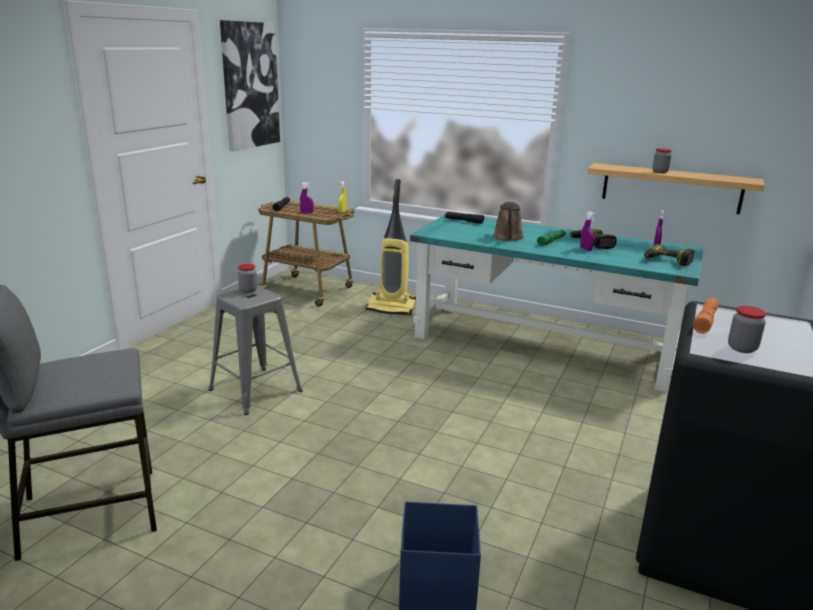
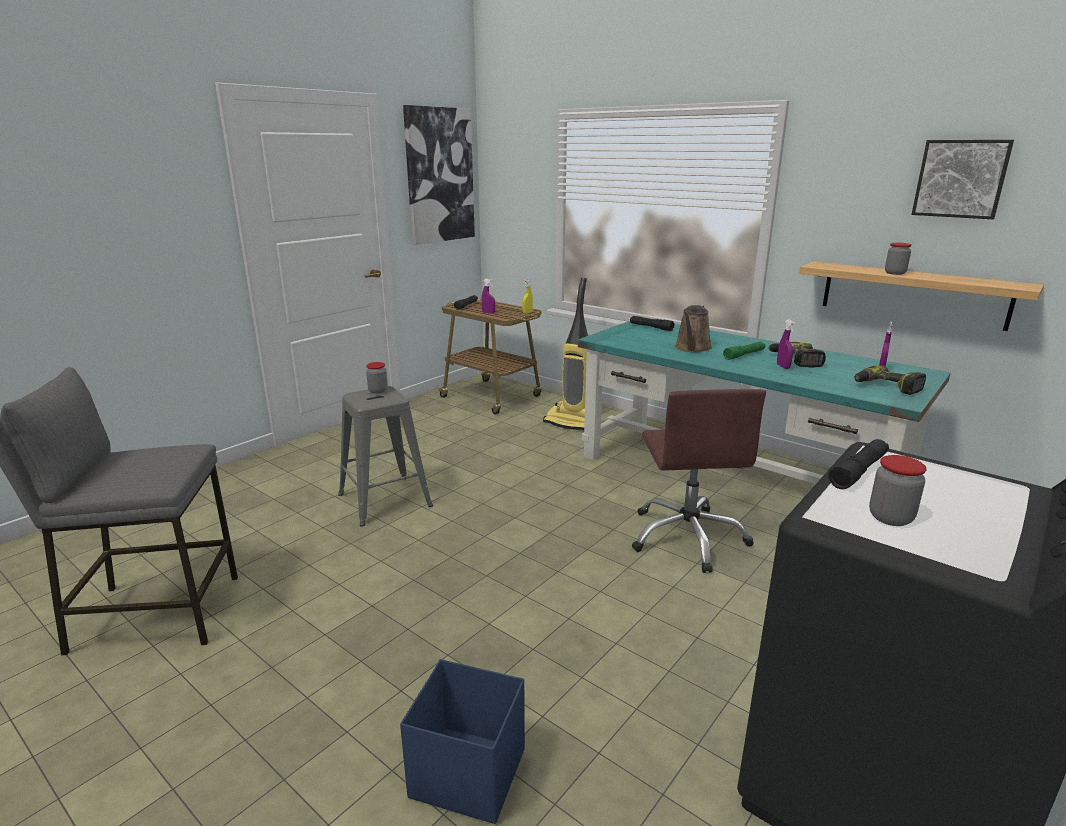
camera: 15 degrees right, 0 degrees up
orange flashlight [693,298,719,333] -> black flashlight [828,439,889,489]
none -> brown office chair [632,389,766,573]
none -> picture [911,140,1014,219]

